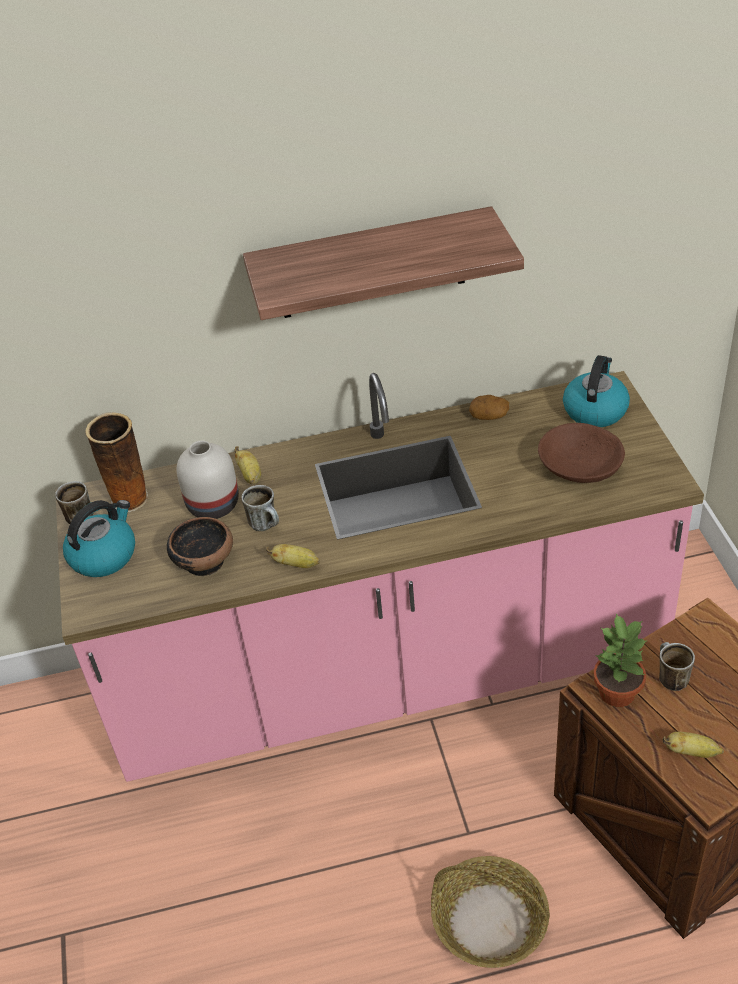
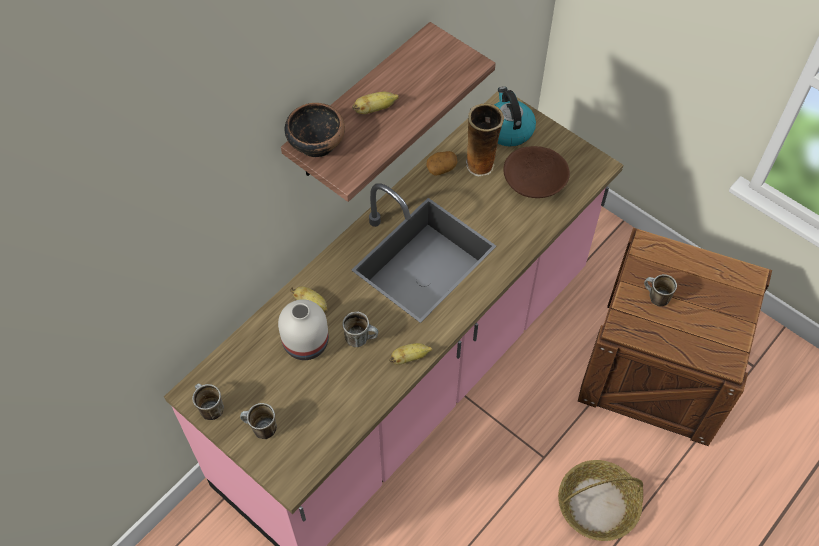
camera: 40 degrees left, 15 degrees up
kettle [63,500,135,577] -> mug [240,403,277,439]
vase [85,412,148,512] -> vase moved to [466,103,504,177]
bowl [167,517,233,576] -> bowl moved to [285,103,345,158]
potted plant [593,613,648,707] -> none
banana [662,732,724,758] -> banana moved to [352,92,399,114]

